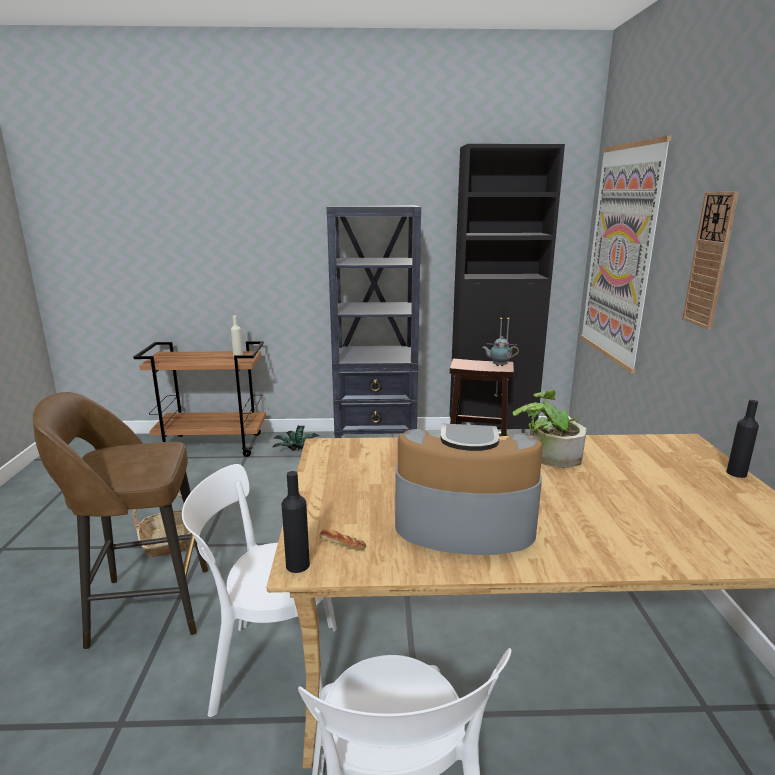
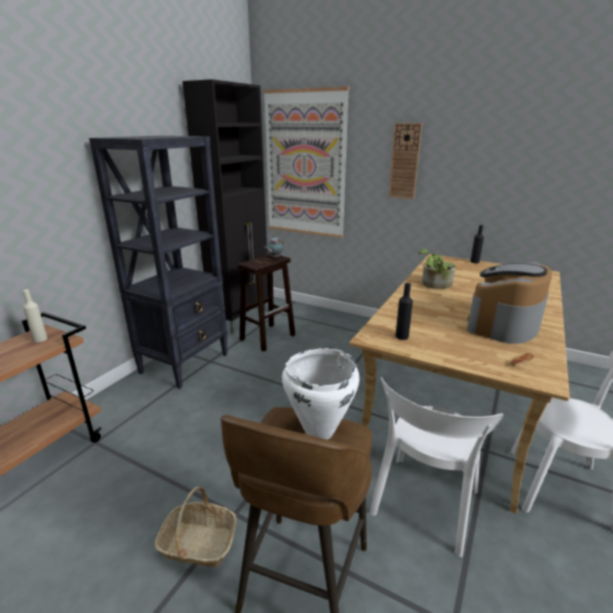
camera: 60 degrees left, 5 degrees up
potted plant [273,426,319,450] -> none
black bottle [282,471,310,573] -> black bottle moved to [395,283,413,340]
none -> white cooking pot [282,348,359,440]

